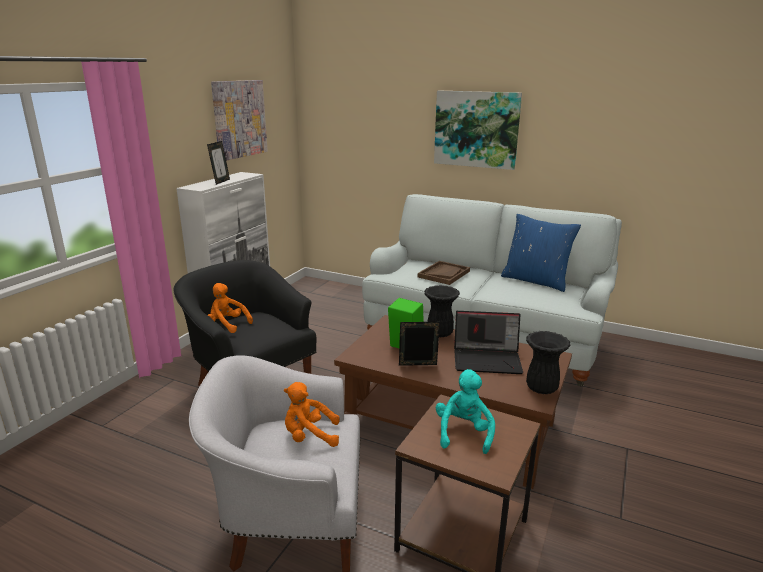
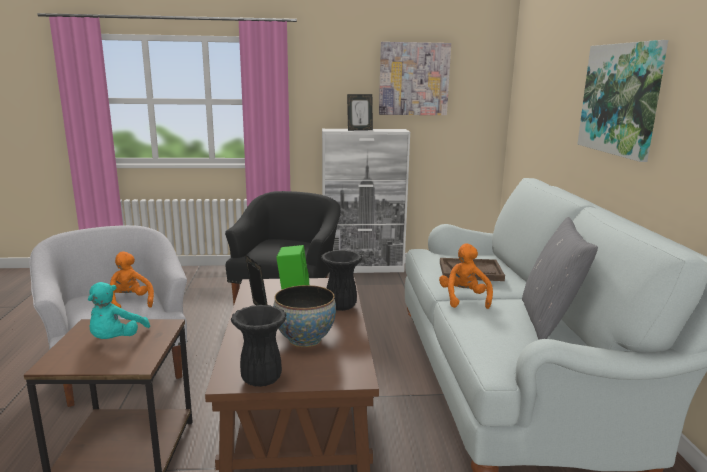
camera: 60 degrees right, 5 degrees down
orange plush toy [208,283,253,333] -> orange plush toy moved to [439,243,493,309]
turquoise plush toy [436,369,495,454] -> turquoise plush toy turned 120 degrees clockwise [88,282,150,339]
laptop [454,311,523,374] -> bowl [273,285,336,347]
blue pillow [501,214,581,292] -> grey pillow [522,217,598,340]

